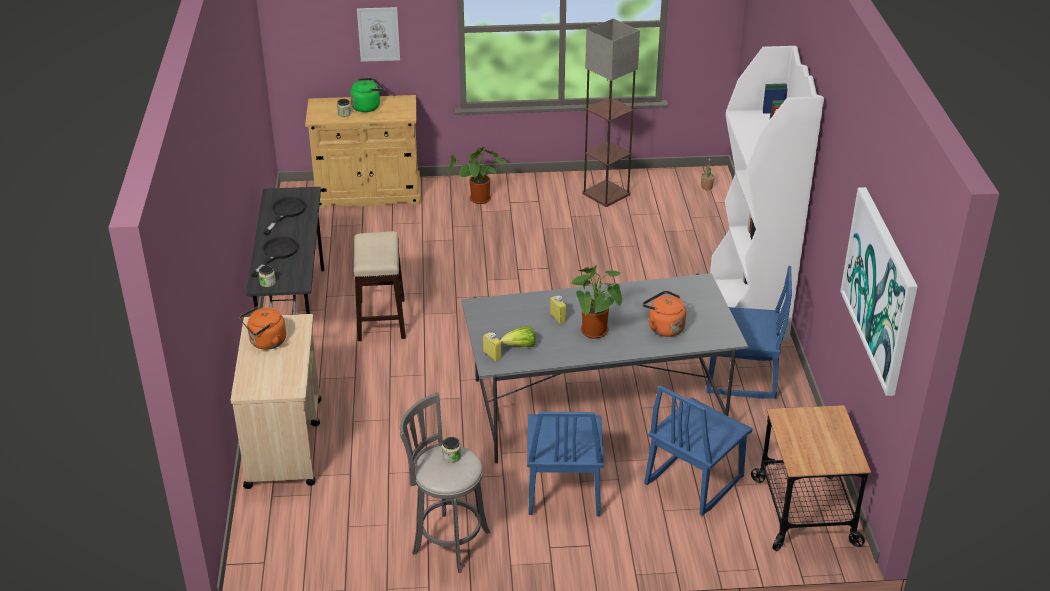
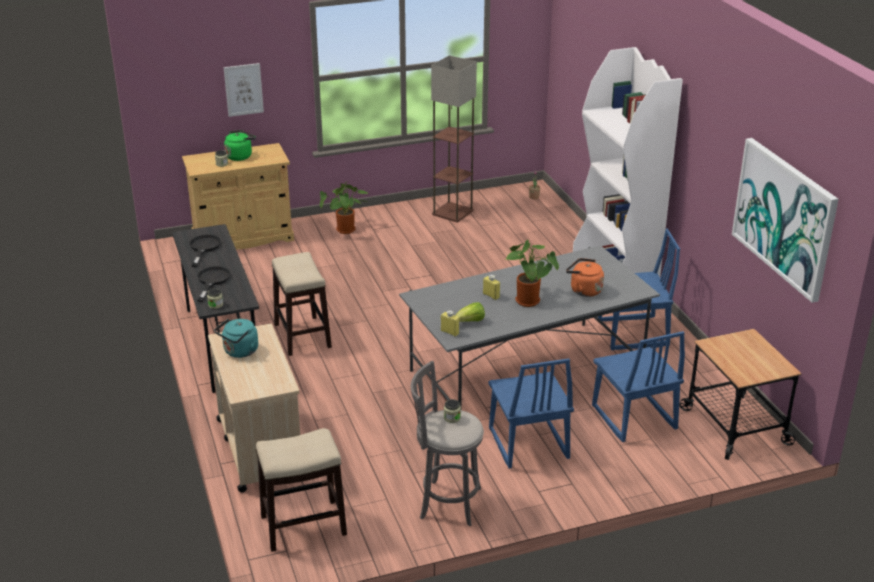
camera: 15 degrees left, 5 degrees down
orange kettle [240,306,286,350] -> turquoise kettle [214,319,258,358]
blue chair [644,386,753,516] -> blue chair turned 45 degrees counterclockwise [592,331,685,442]
none -> stool [256,428,347,552]

